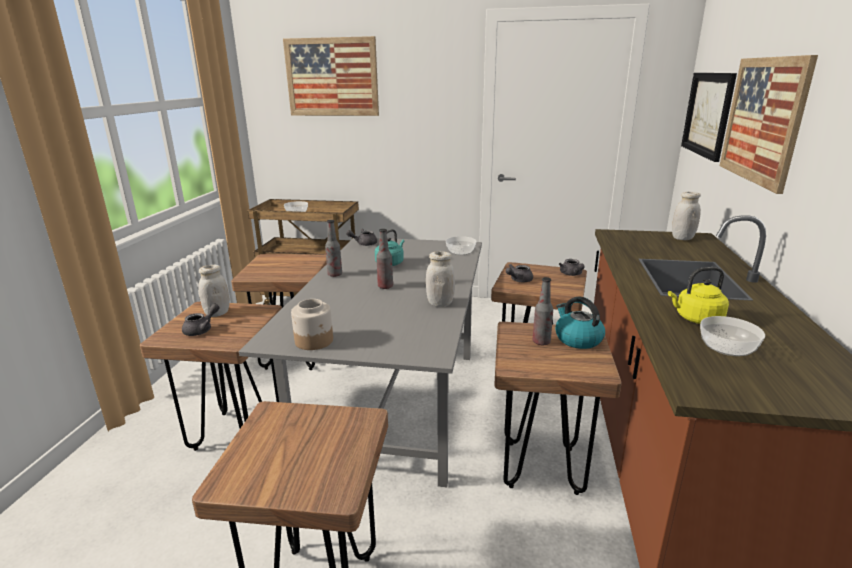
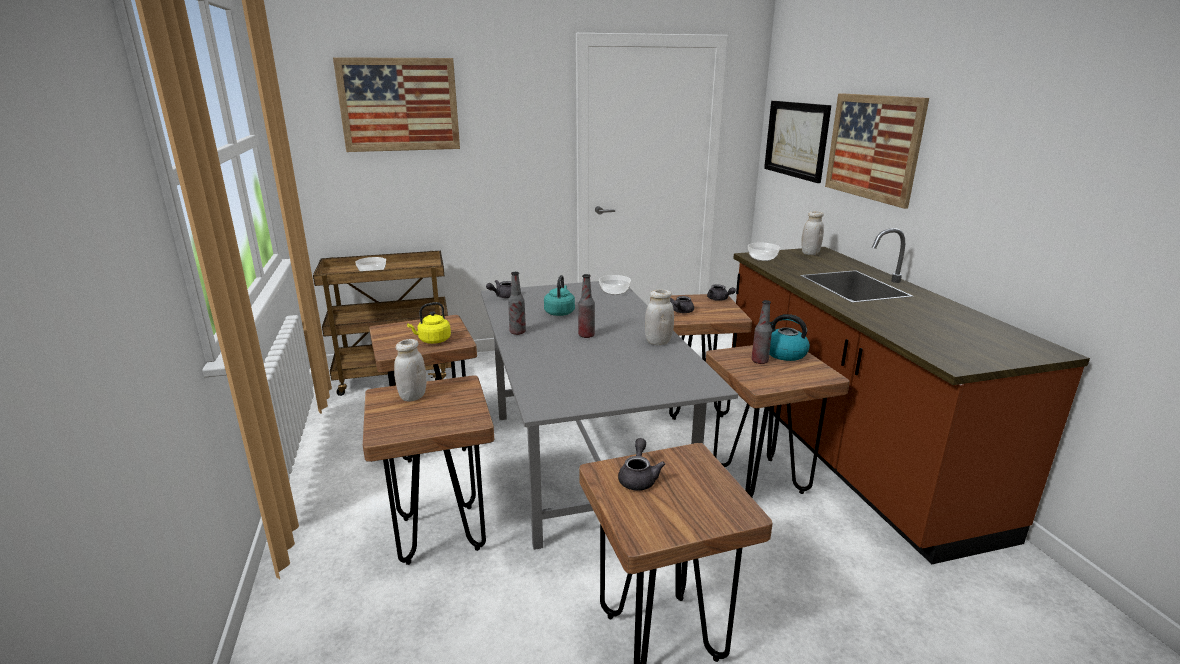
camera: 25 degrees left, 0 degrees up
grey teapot [182,304,220,336] -> grey teapot moved to [618,438,665,491]
jar [291,299,333,350] -> none
yellow kettle [668,267,729,324] -> yellow kettle moved to [407,302,451,344]
bowl [700,316,765,356] -> bowl moved to [748,243,780,261]

